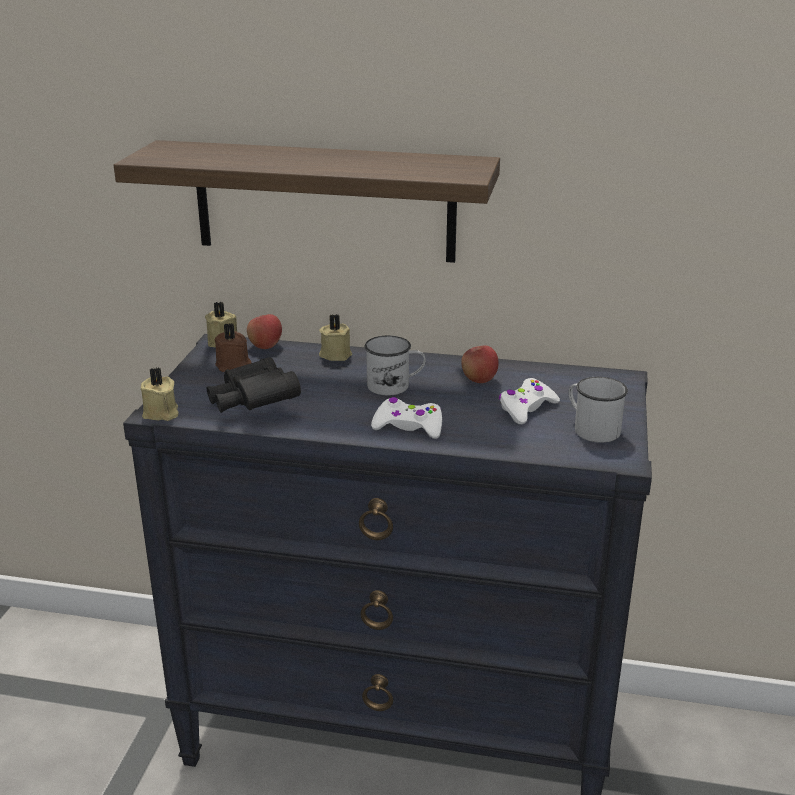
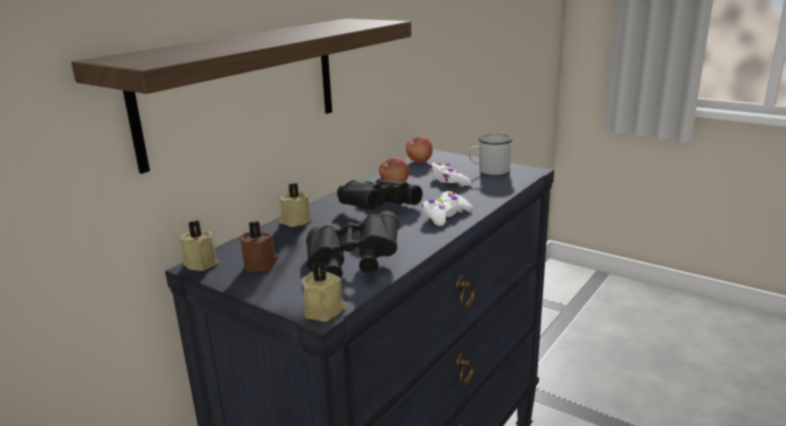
camera: 65 degrees left, 5 degrees down
apple [247,314,282,349] -> apple moved to [406,136,433,163]
white mug [365,336,426,395] -> black binoculars [337,178,423,210]

